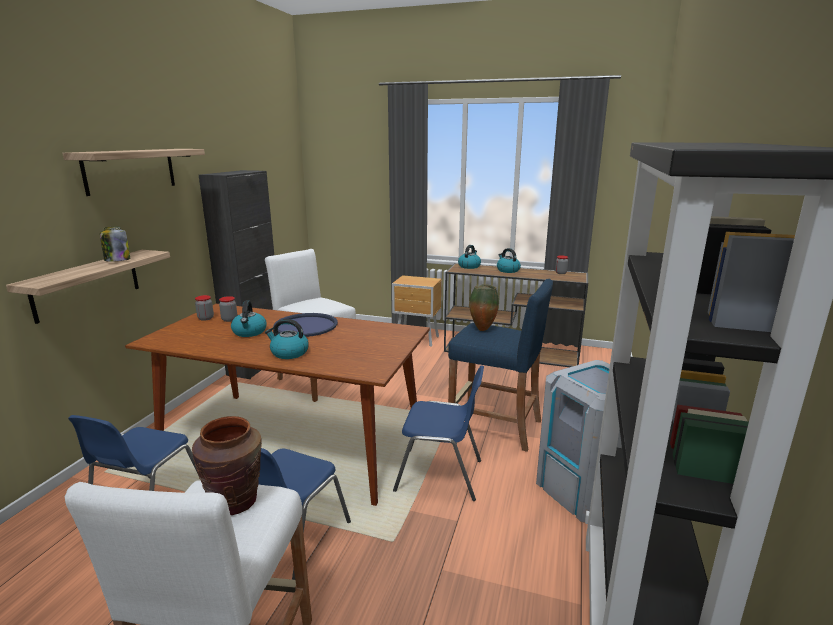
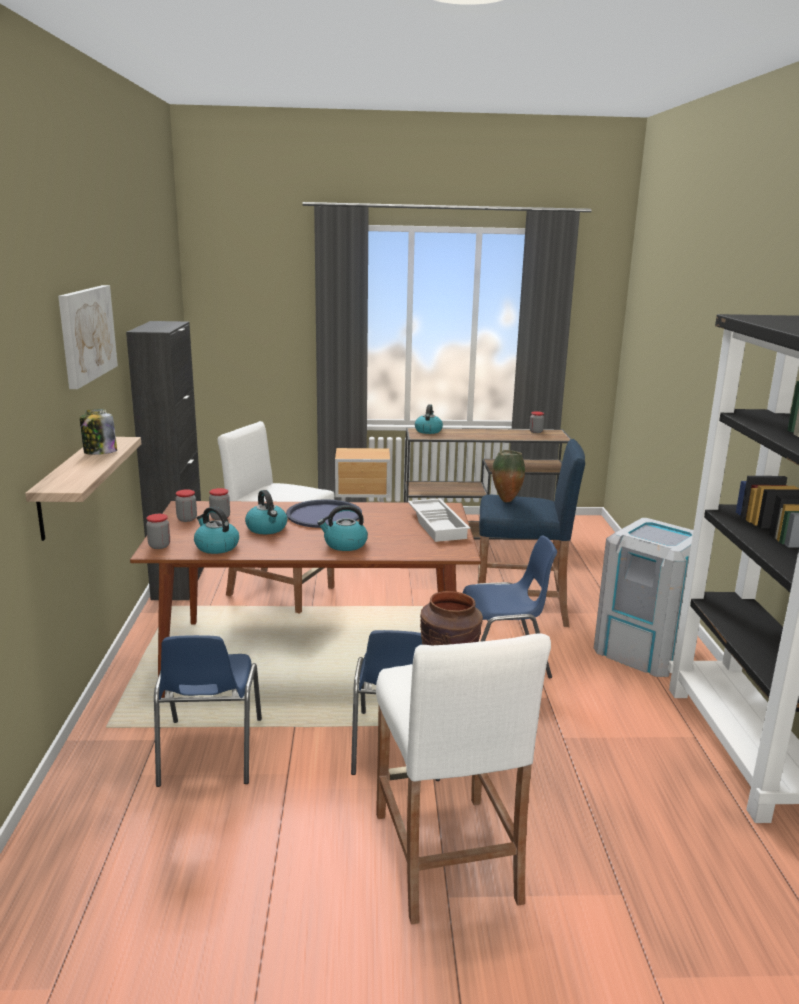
camera: 20 degrees left, 0 degrees up
shelf [62,149,205,196] -> picture [58,285,118,389]
kettle [497,248,521,273] -> kettle moved to [194,506,239,554]
none -> jar [146,514,170,549]
none -> white tray [408,498,470,542]

